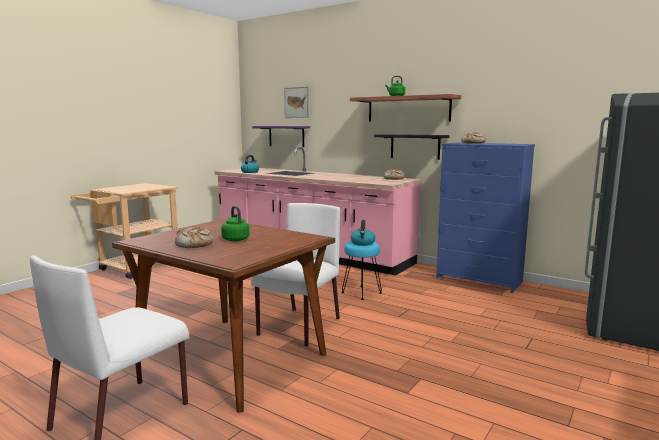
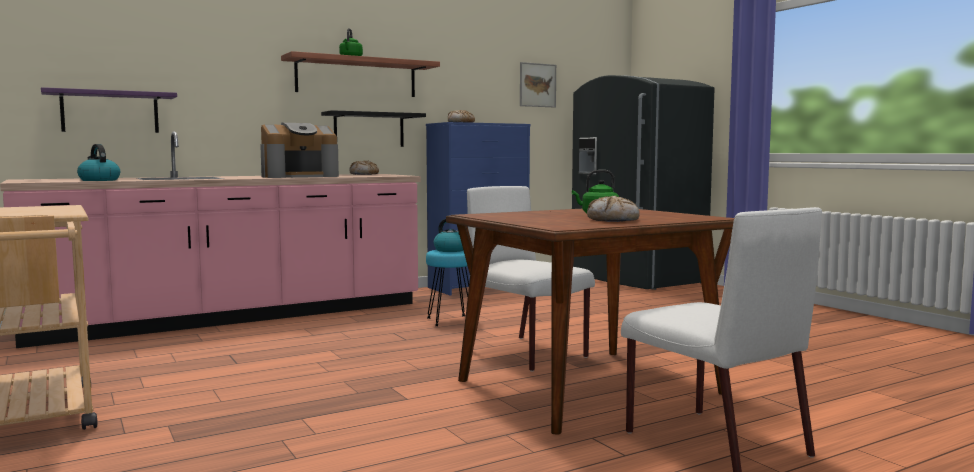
camera: 65 degrees left, 5 degrees down
picture [284,87,309,118] -> picture moved to [520,62,556,107]
none -> coffee machine [260,123,339,178]

